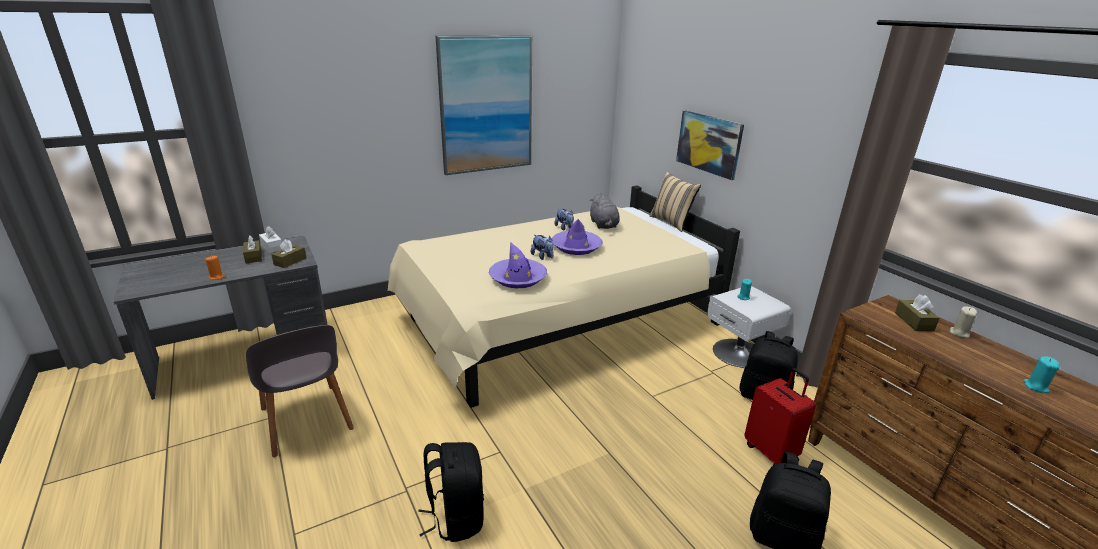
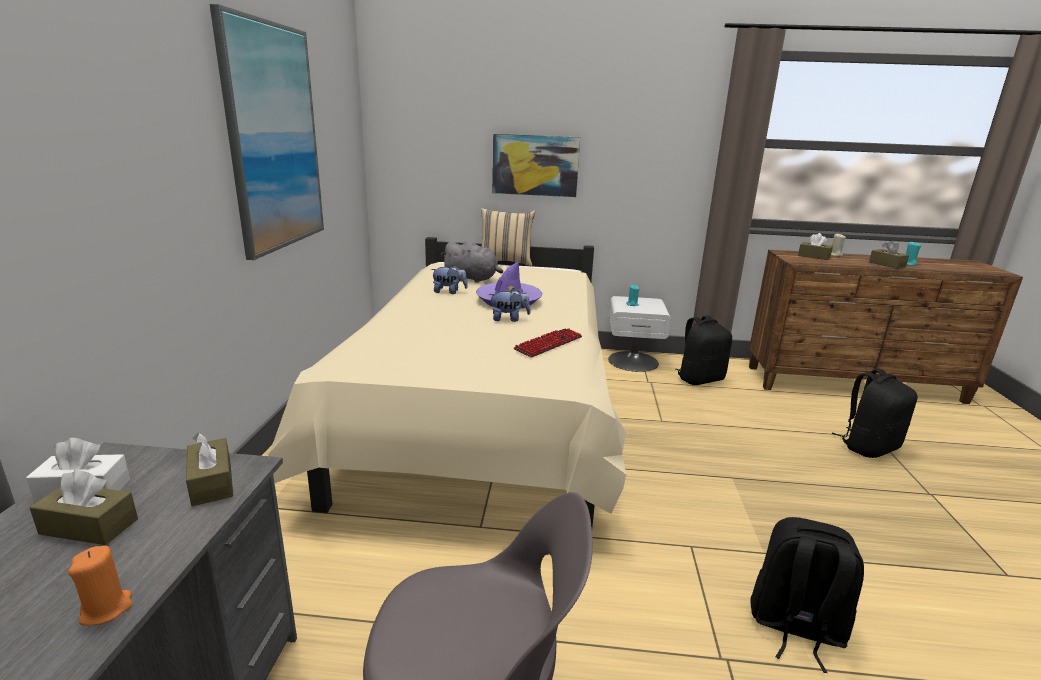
camera: 55 degrees left, 5 degrees down
purple hat [489,242,547,288] -> keyboard [514,328,582,358]
red suitcase [744,368,816,465] -> none
none -> brown tissue box [869,240,909,269]

